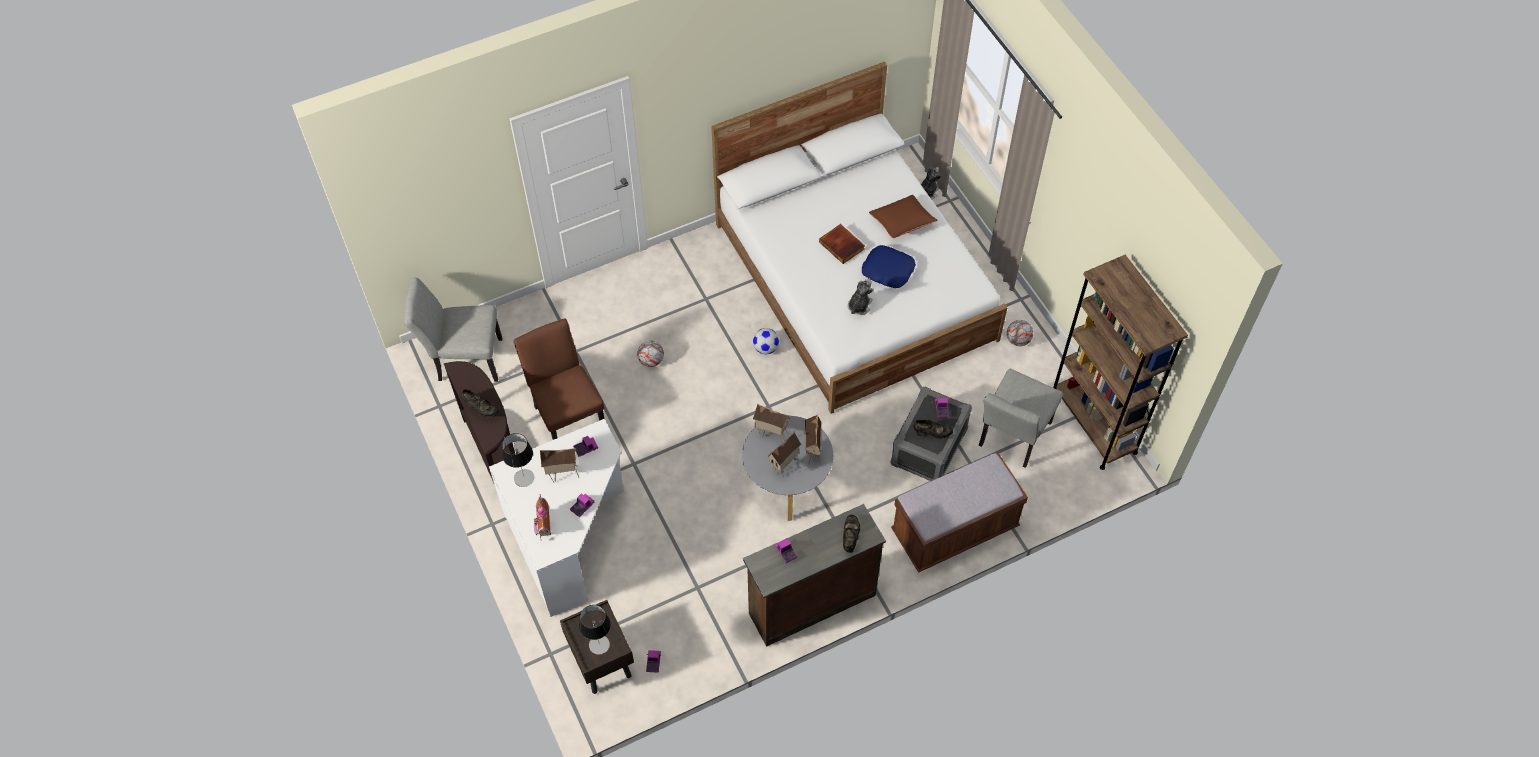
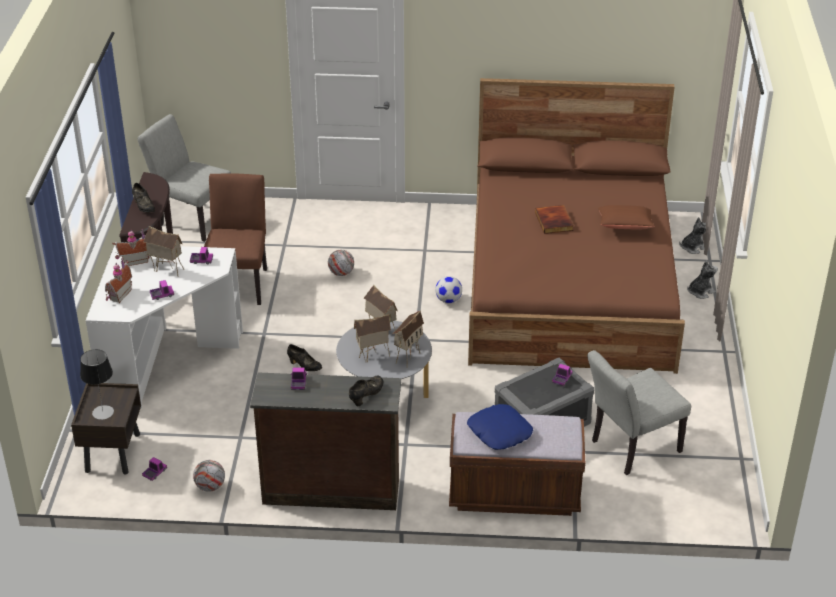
camera: 30 degrees right, 20 degrees down
table lamp [502,433,534,487] -> toy house [112,229,150,266]
white bed [711,62,1008,414] -> brown bed [468,78,685,374]
plush toy [848,279,874,315] -> plush toy moved to [687,261,718,299]
blue pillow [862,245,916,288] -> blue pillow moved to [467,404,533,450]
black shoe [913,419,953,439] -> black shoe moved to [287,344,322,371]
football [1007,320,1033,346] -> football moved to [193,460,225,492]
brown bookcase [1053,255,1188,470] -> none

